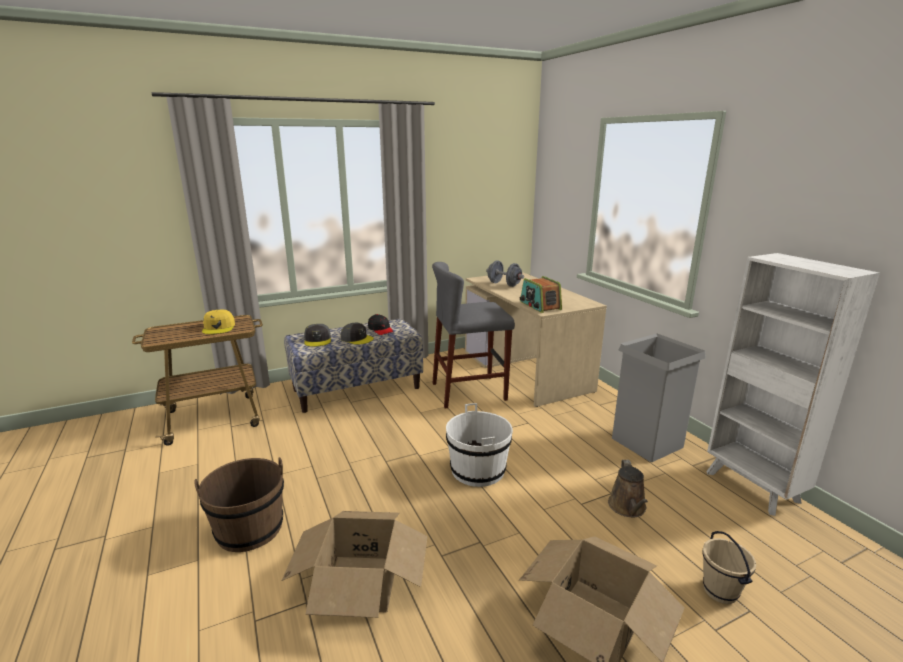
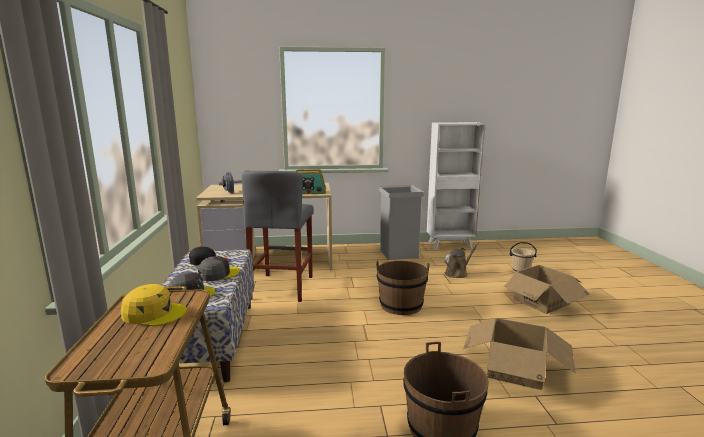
camera: 70 degrees left, 5 degrees down
white bucket [446,403,513,487] -> brown bucket [376,260,430,315]
brown watering can [608,460,648,517] -> brown watering can turned 60 degrees counterclockwise [444,242,480,278]

